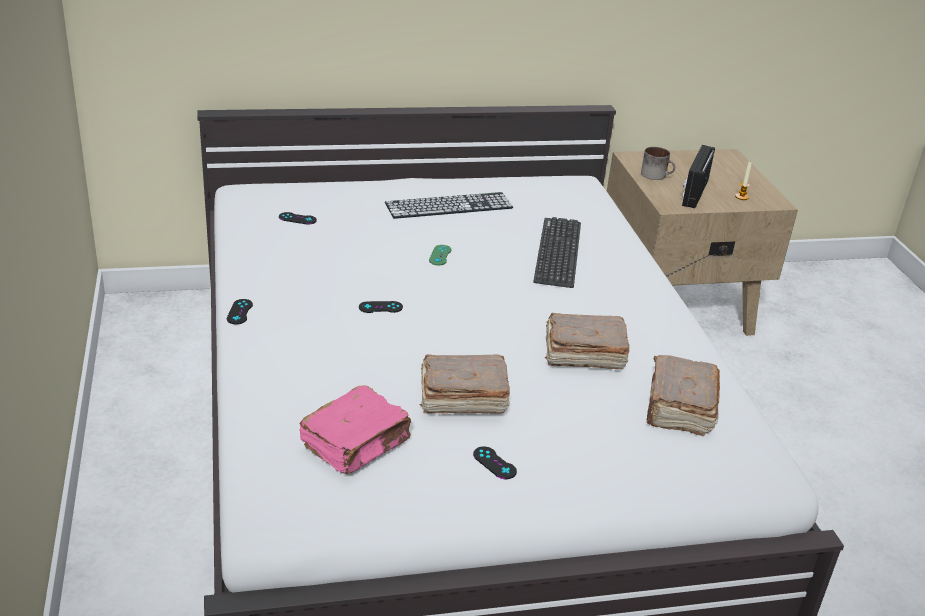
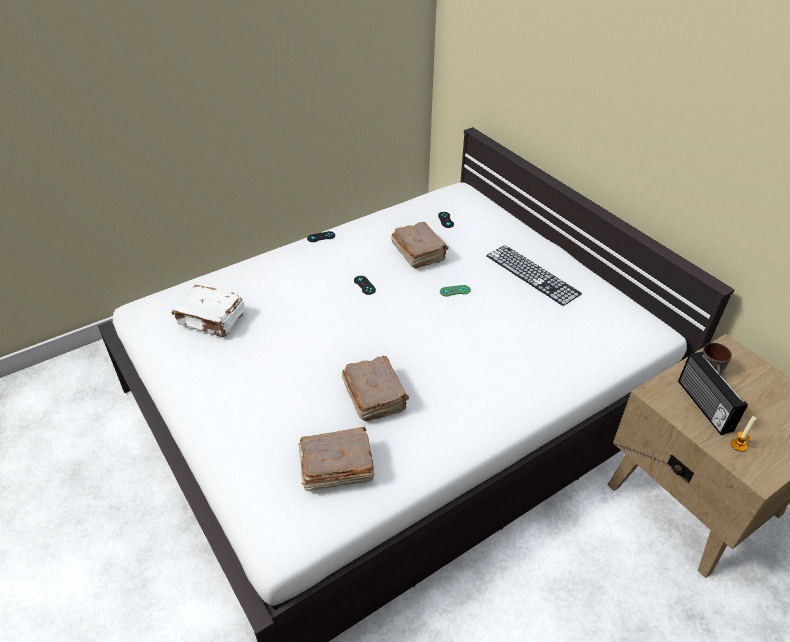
camera: 70 degrees right, 10 degrees up
pink book [299,385,411,474] -> white book [171,285,244,337]
brown book [420,354,510,414] -> brown book moved to [391,222,448,268]
black game controller [473,446,517,479] -> none
keyboard [533,217,581,288] -> none
radio [682,145,715,208] -> radio turned 105 degrees counterclockwise [678,352,748,435]

